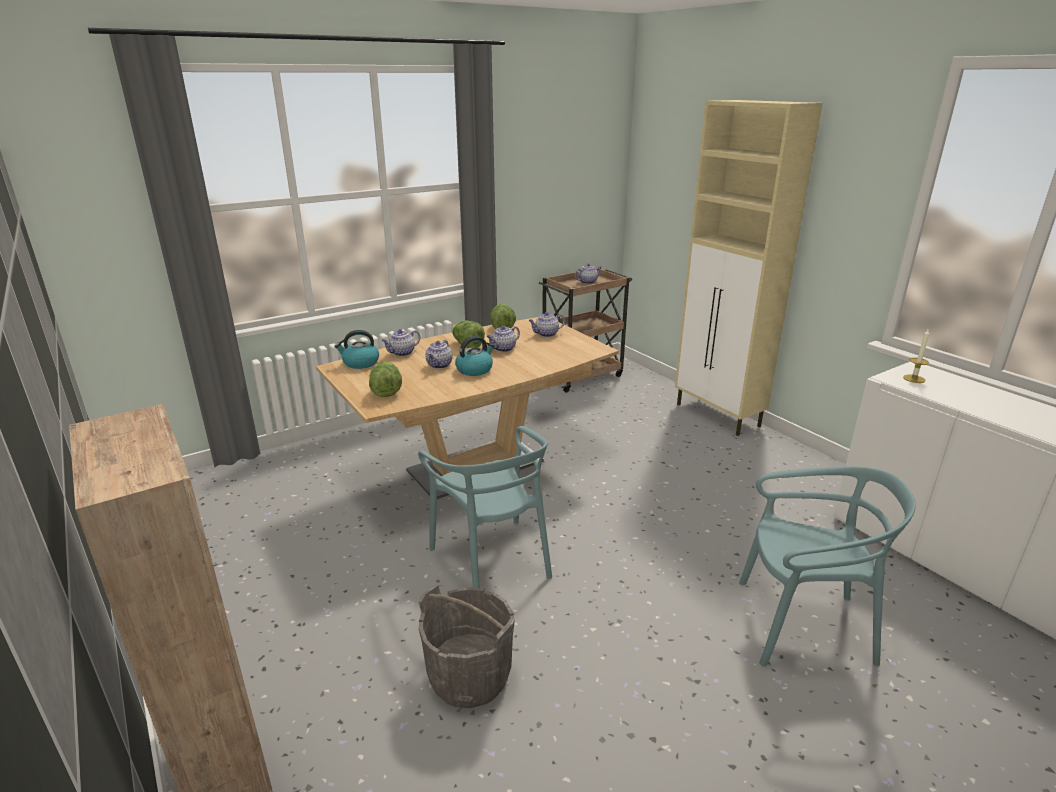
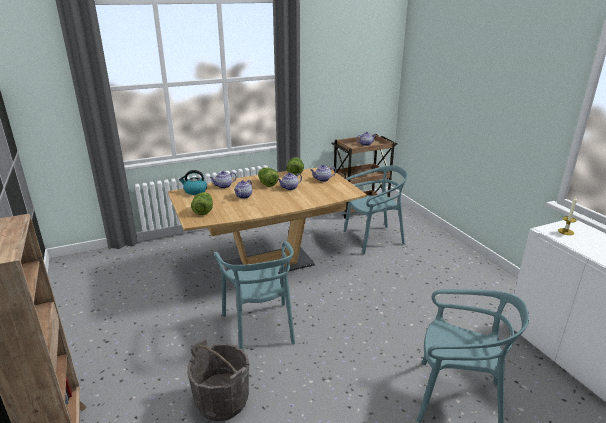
camera: 10 degrees right, 0 degrees up
kettle [455,336,494,376] -> none
beige cabinet [675,100,823,436] -> none
none -> turquoise chair [343,165,408,254]

